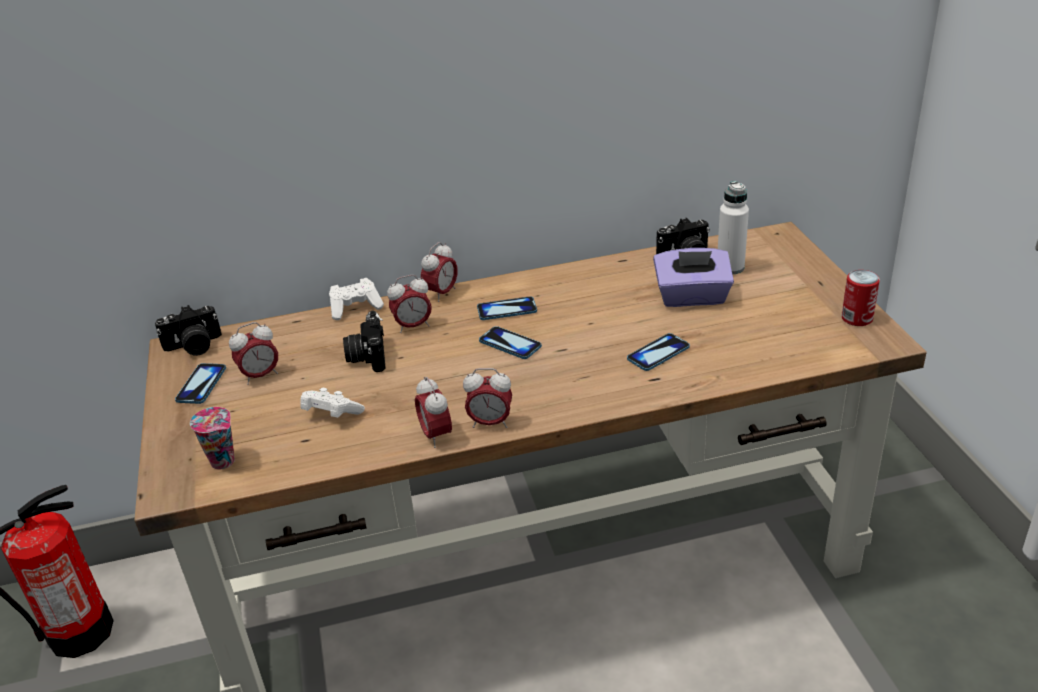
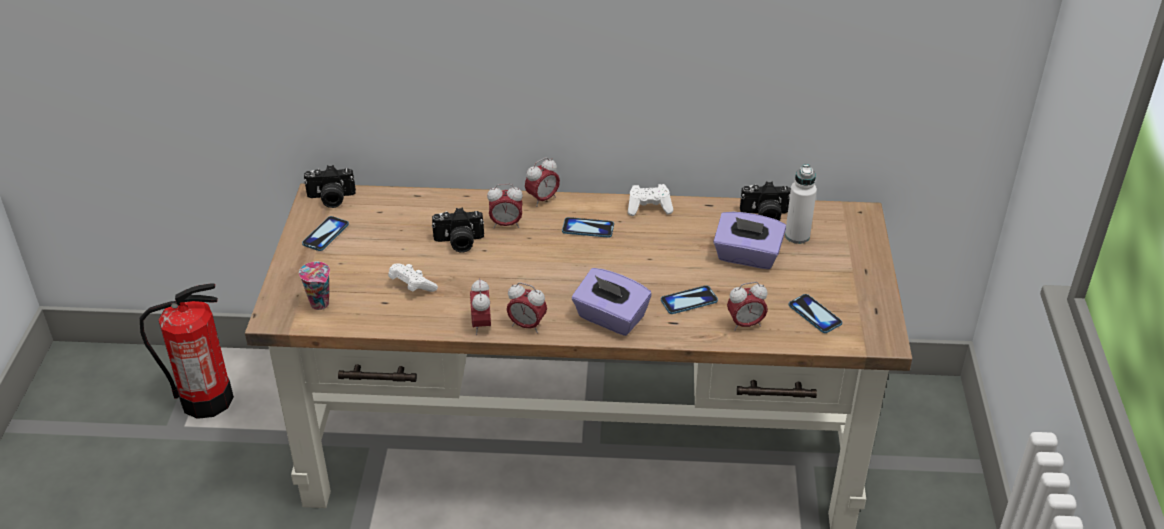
camera: 15 degrees right, 5 degrees up
alarm clock [229,322,278,385] -> alarm clock moved to [727,282,768,331]
white game controller [329,278,384,320] -> white game controller moved to [628,184,674,216]
camera [343,311,386,372] -> camera turned 105 degrees counterclockwise [432,207,484,252]
phone [479,326,542,359] -> phone moved to [788,294,842,333]
can [841,270,880,326] -> none
none -> purple tissue box [572,268,652,336]

